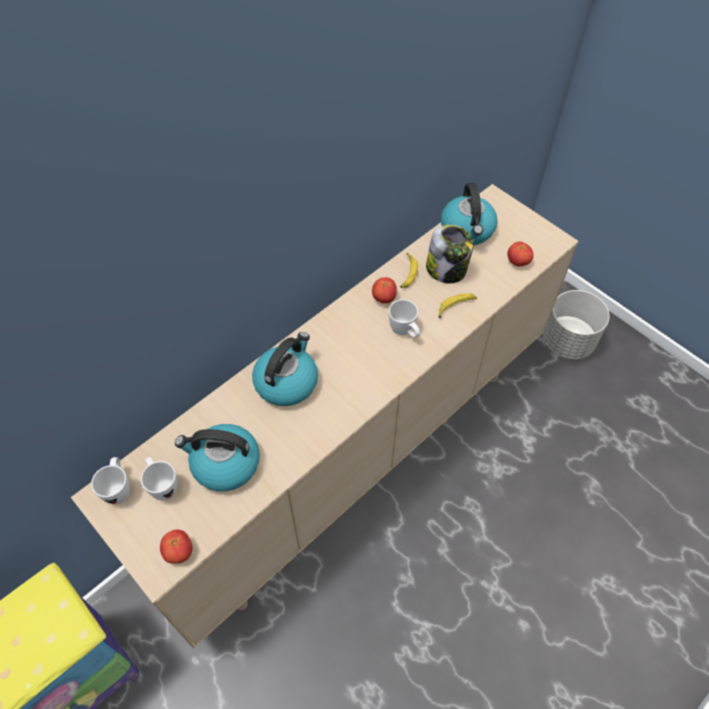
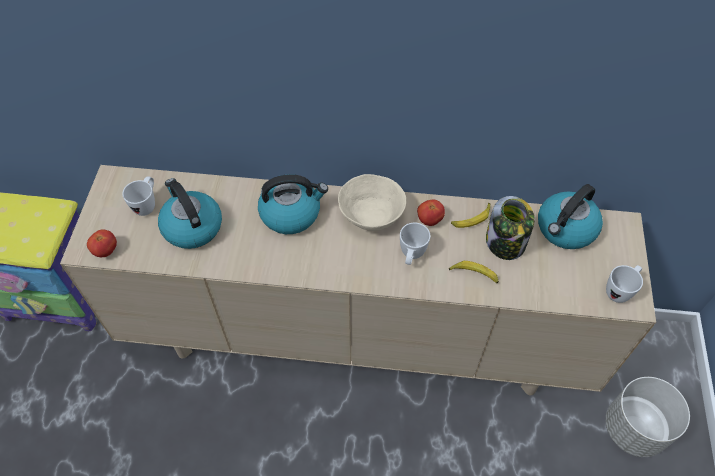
camera: 50 degrees right, 0 degrees up
white mug [91,457,130,505] -> white mug moved to [606,265,643,303]
tomato [507,242,534,267] -> none
none -> beige bowl [338,174,406,231]

